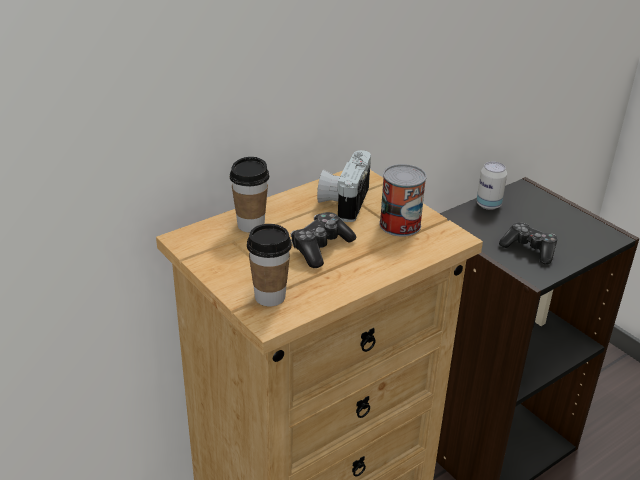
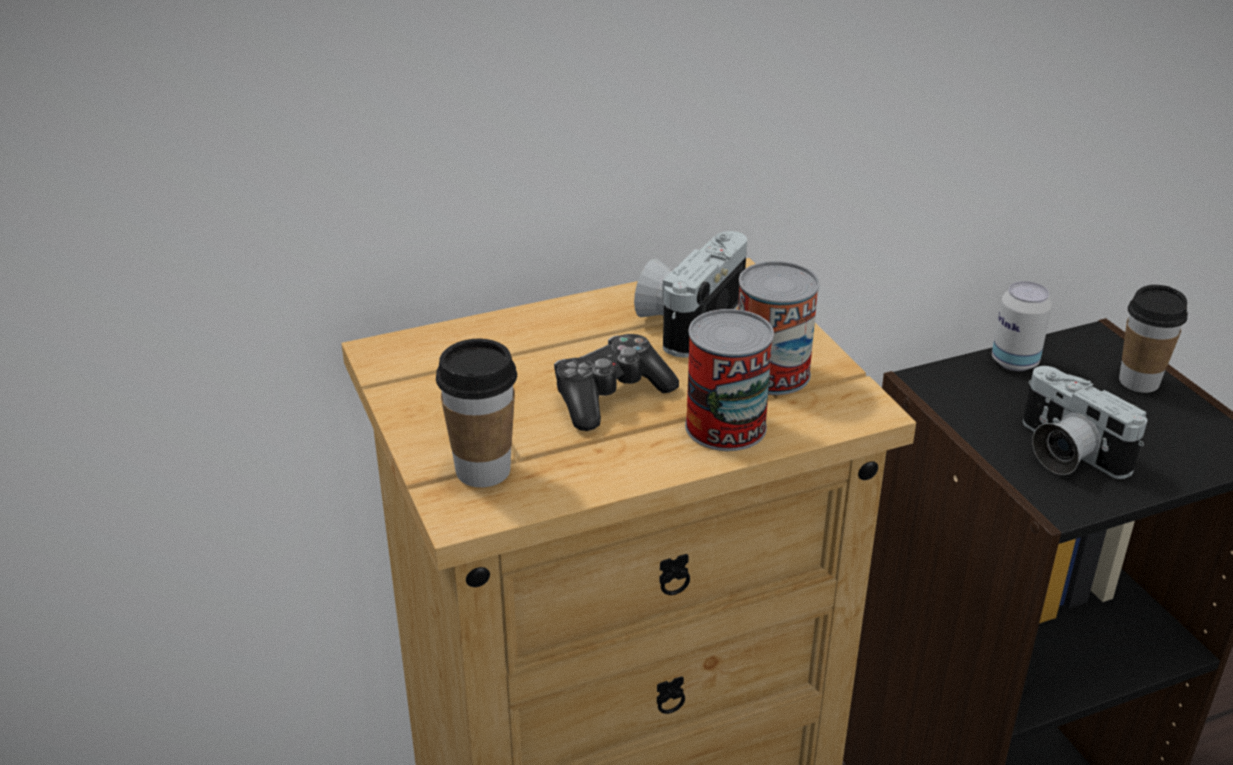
camera: 15 degrees right, 0 degrees up
cup [230,157,269,233] -> cup moved to [1119,285,1188,393]
game controller [499,222,557,265] -> camera [1023,366,1147,479]
none -> can [685,309,774,451]

